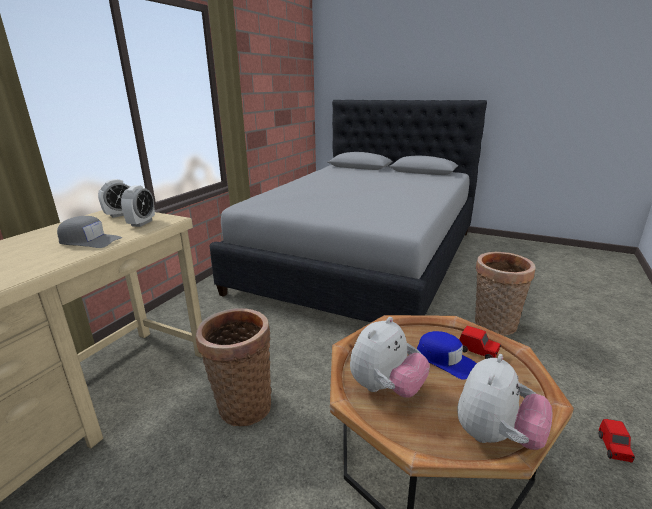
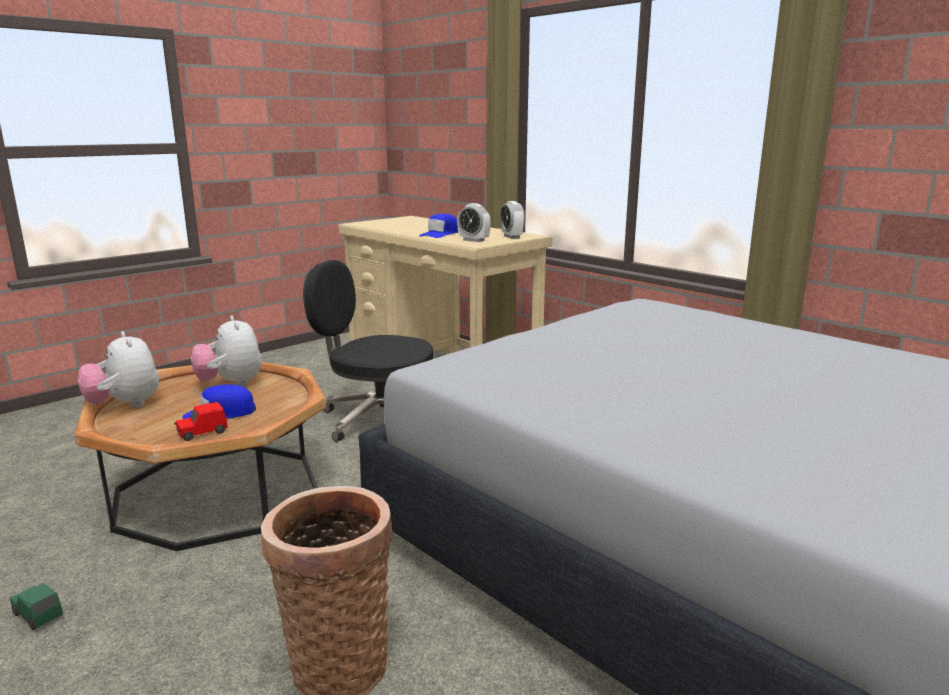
camera: 110 degrees right, 5 degrees down
grey cap [57,216,122,248] -> blue cap [419,214,458,238]
basket [196,308,271,426] -> black office chair [303,260,433,442]
red toy car [599,419,635,463] -> green toy car [10,583,63,630]

